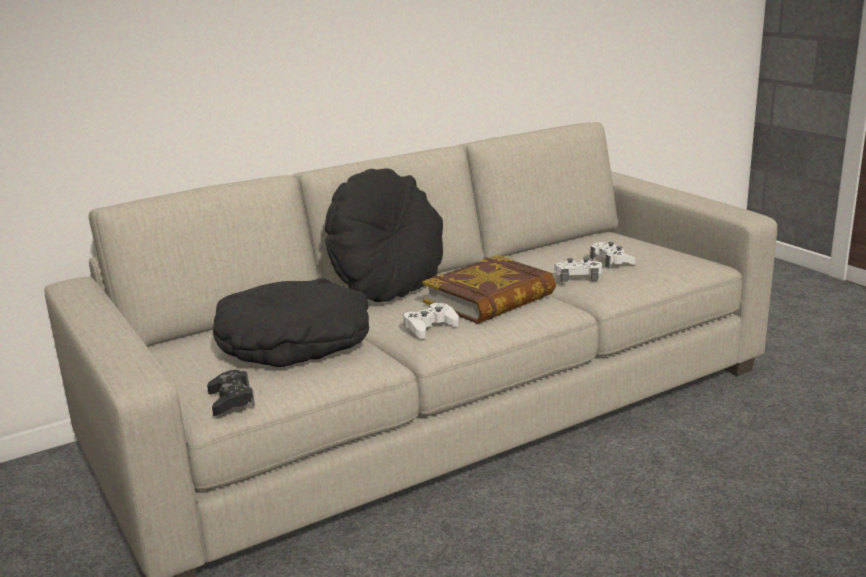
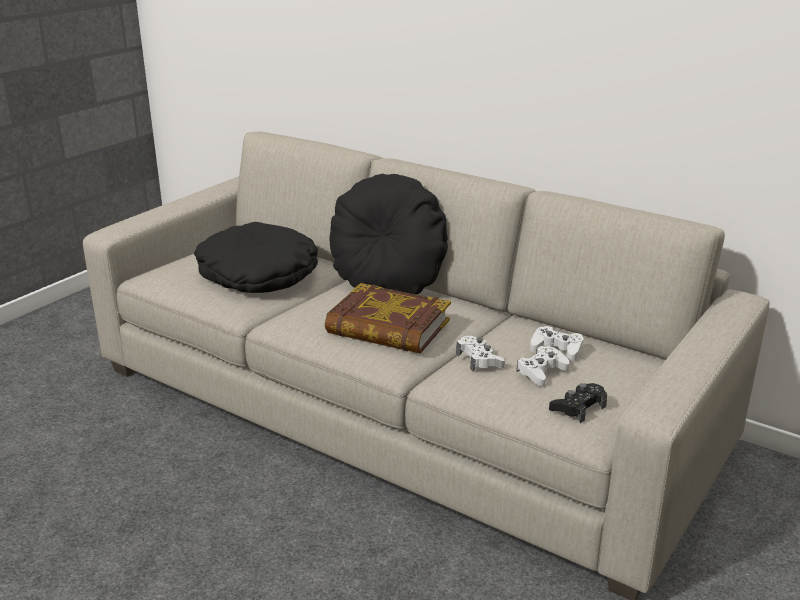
camera: 65 degrees right, 5 degrees up
black game controller [207,370,255,416] -> black game controller moved to [549,383,607,423]
white game controller [404,303,459,339] -> white game controller moved to [530,326,583,362]

